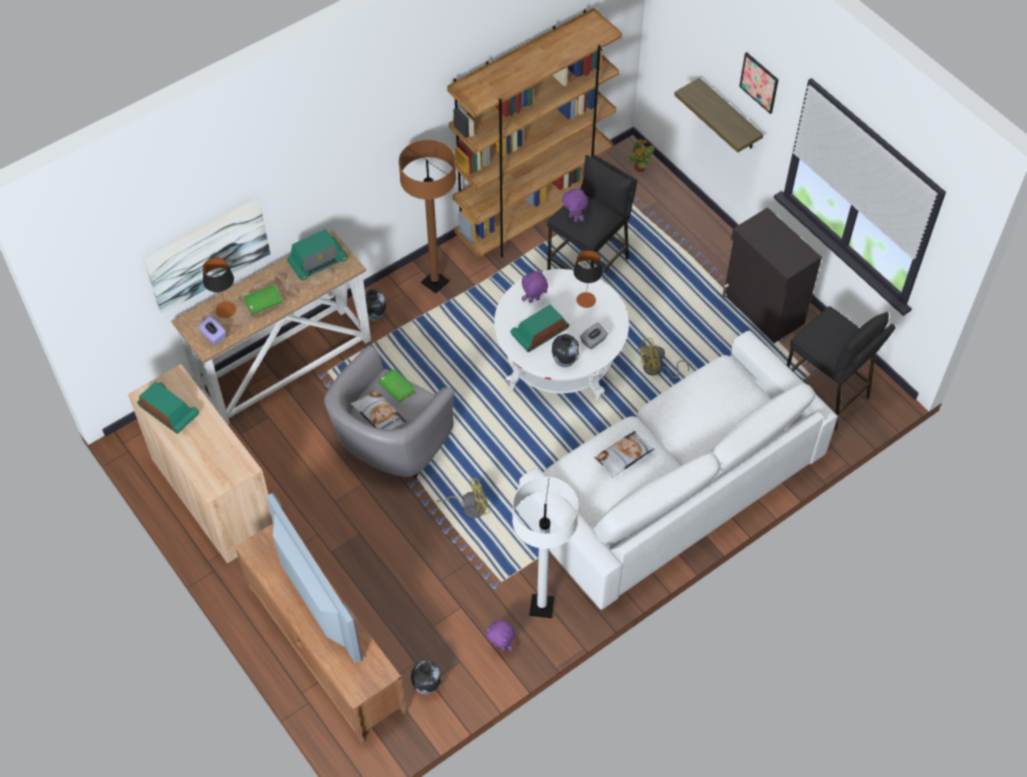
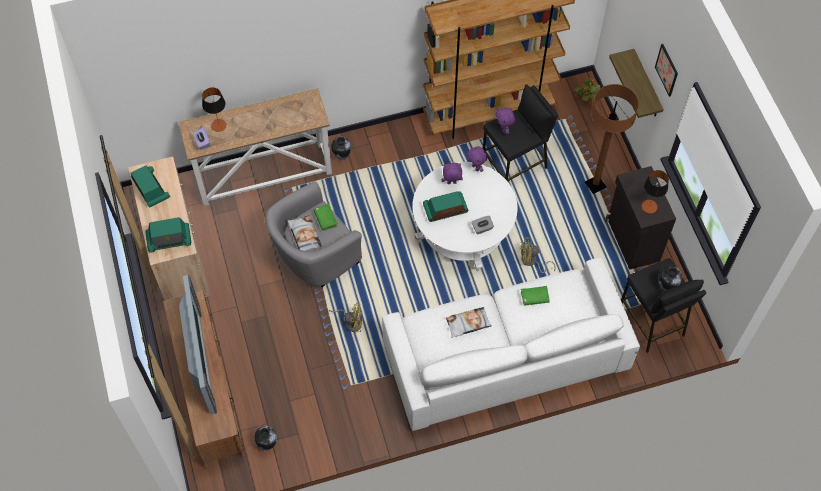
camera: 20 degrees right, 5 degrees up
picture [143,197,270,314] -> none
green book [243,284,283,315] -> green book moved to [521,286,550,306]
radio [287,229,348,281] -> radio moved to [145,217,191,253]
brown floor lamp [399,140,456,293] -> brown floor lamp moved to [585,84,639,194]
purple plush toy [486,620,516,652] -> purple plush toy moved to [467,146,487,172]
white floor lamp [512,477,578,618] -> none
vase [552,334,579,367] -> vase moved to [659,266,682,291]
table lamp [573,250,603,308] -> table lamp moved to [641,170,669,214]

